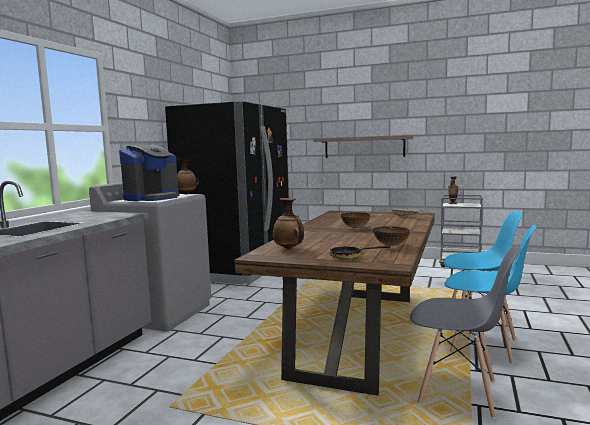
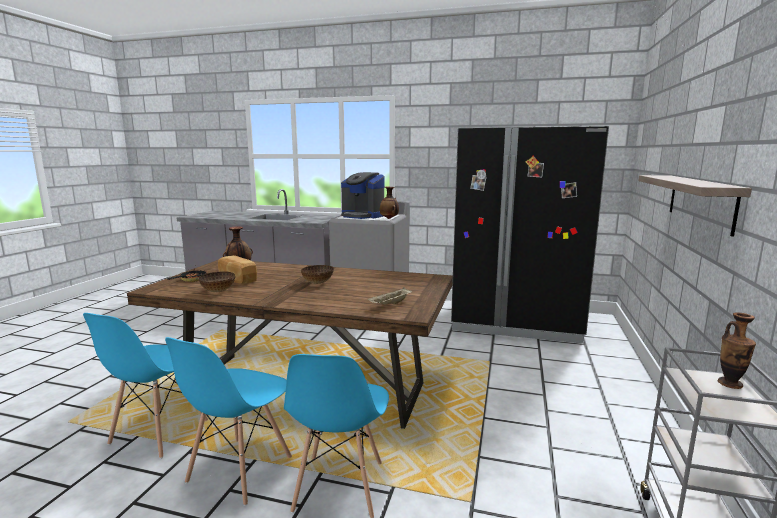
camera: 85 degrees right, 5 degrees up
grey chair [410,245,521,419] -> blue chair [83,313,208,459]
none -> bread [218,255,257,284]

